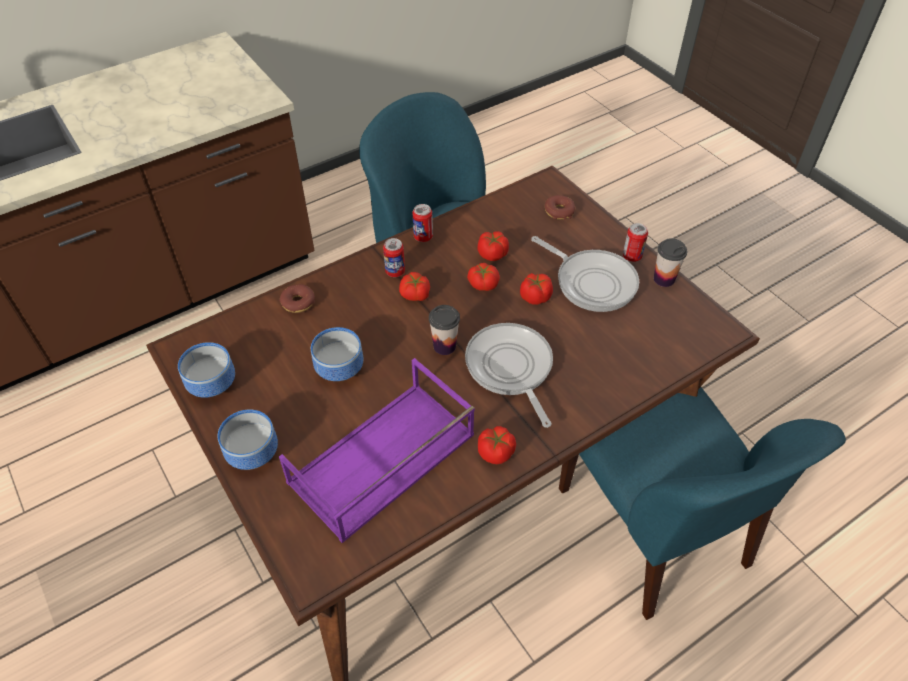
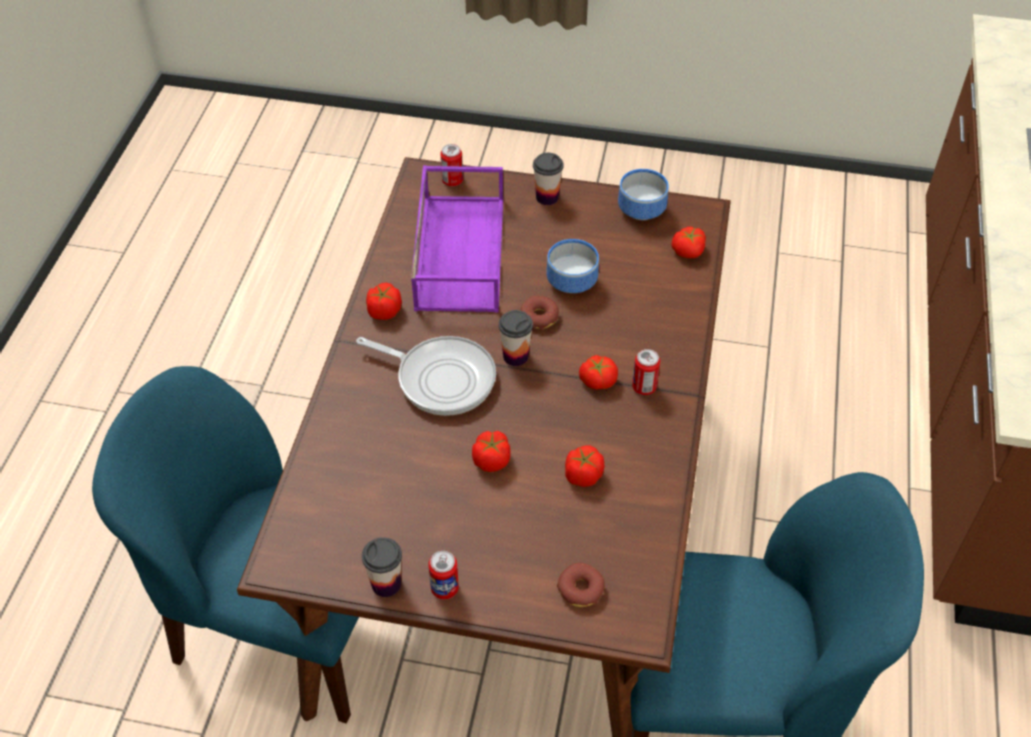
camera: 135 degrees right, 0 degrees up
bowl [218,409,278,470] -> cup [533,153,564,205]
donut [280,284,315,313] -> donut moved to [520,296,559,331]
can [412,204,433,242] -> can moved to [440,144,463,186]
tomato [467,263,500,291] -> tomato moved to [671,227,706,258]
frying pan [531,236,639,312] -> none

